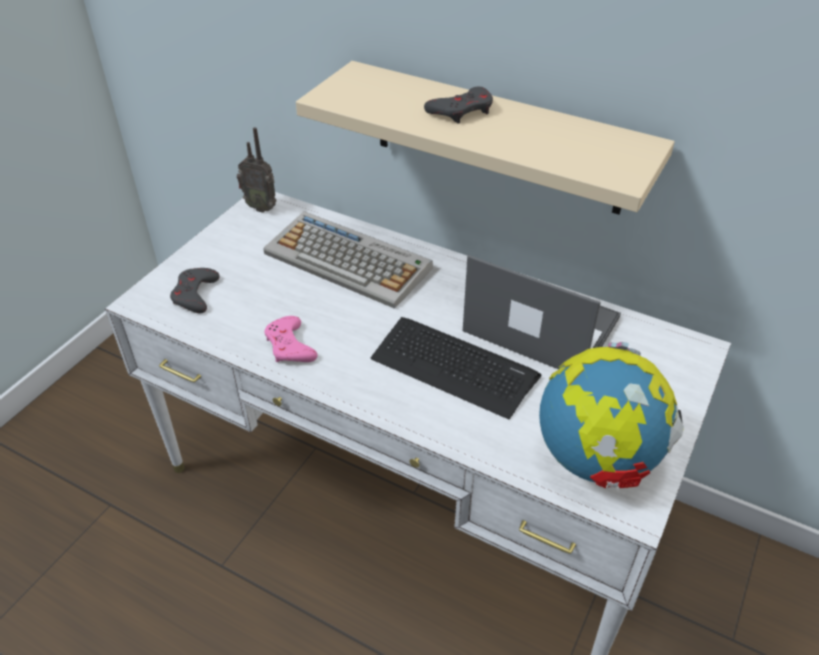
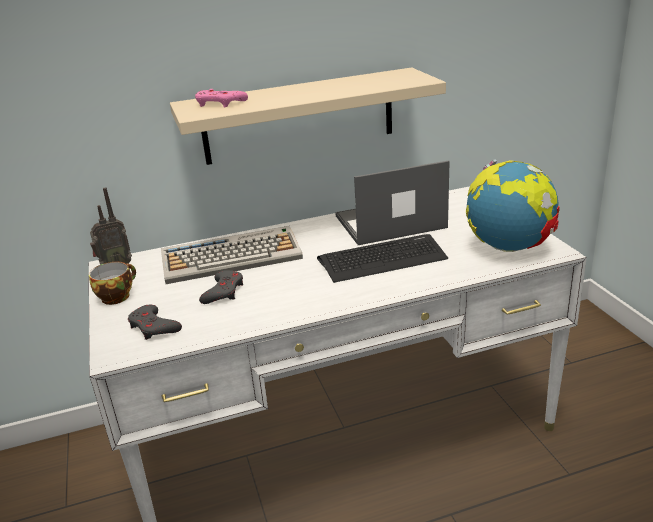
camera: 45 degrees left, 15 degrees down
pink game controller [264,316,318,362] -> pink game controller moved to [195,89,248,107]
grey game controller [424,87,493,123] -> grey game controller moved to [199,270,243,304]
none -> cup [89,262,136,305]

